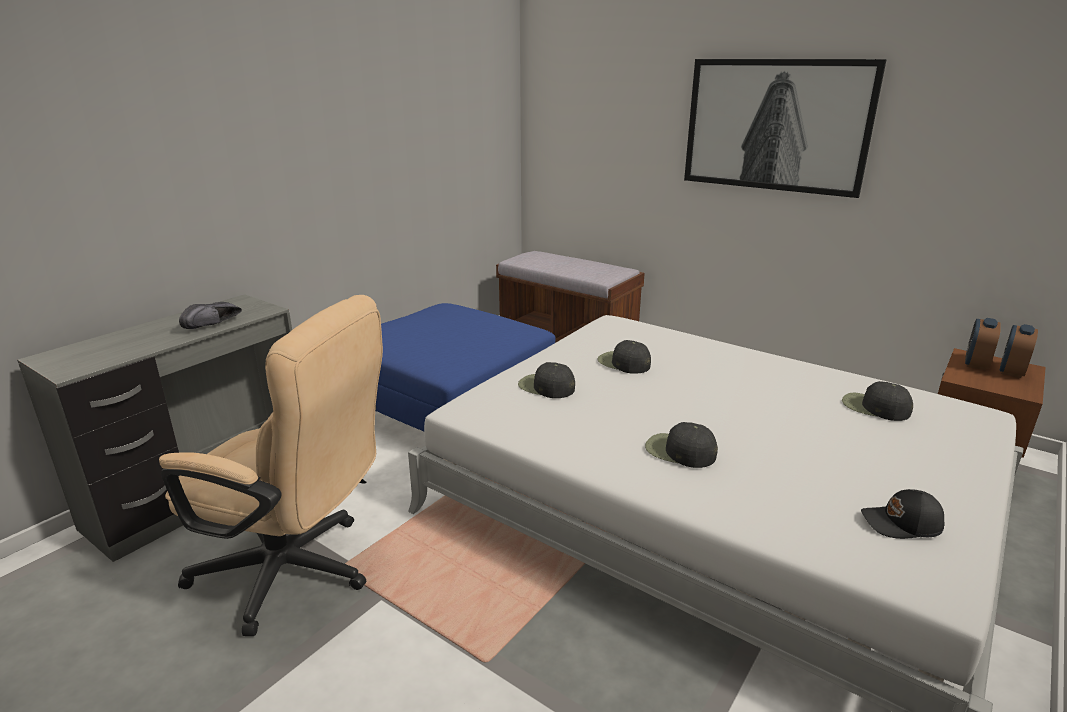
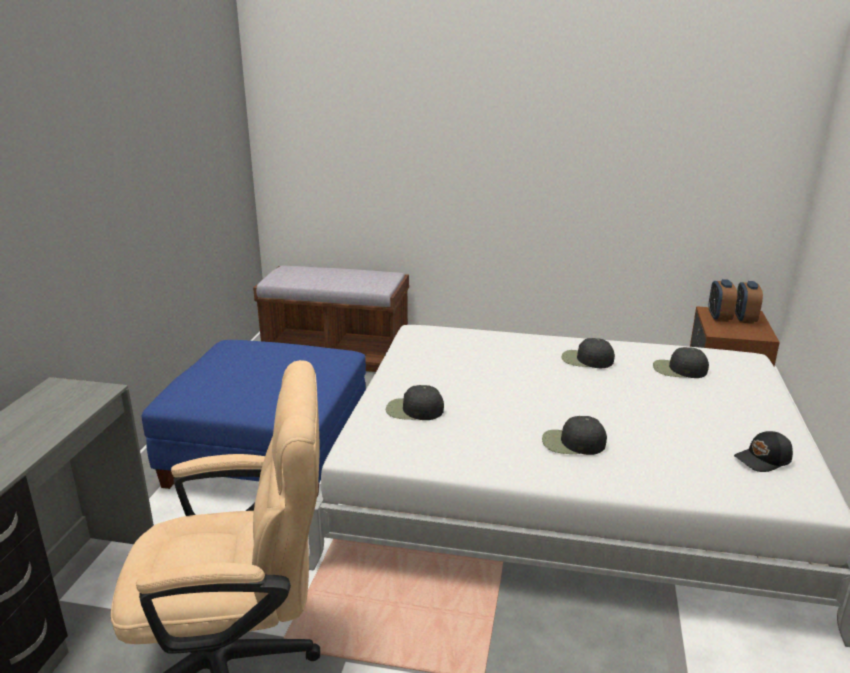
camera: 25 degrees left, 0 degrees up
black shoe [179,302,242,329] -> none
black cap [598,340,651,374] -> black cap moved to [561,338,615,368]
picture [684,59,887,198] -> none

